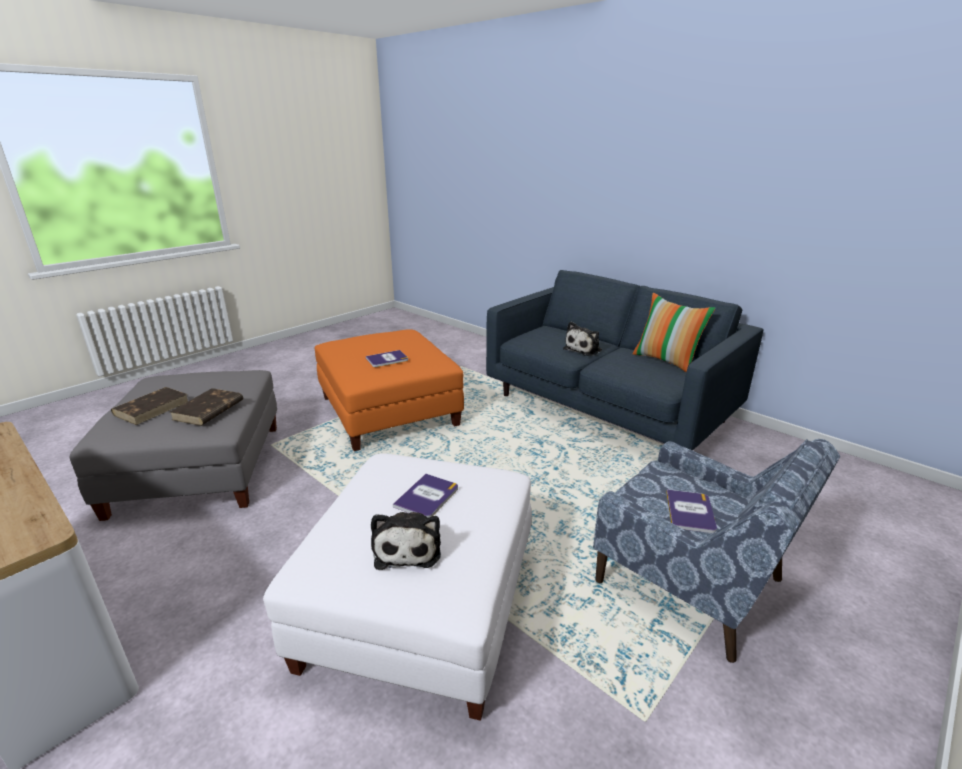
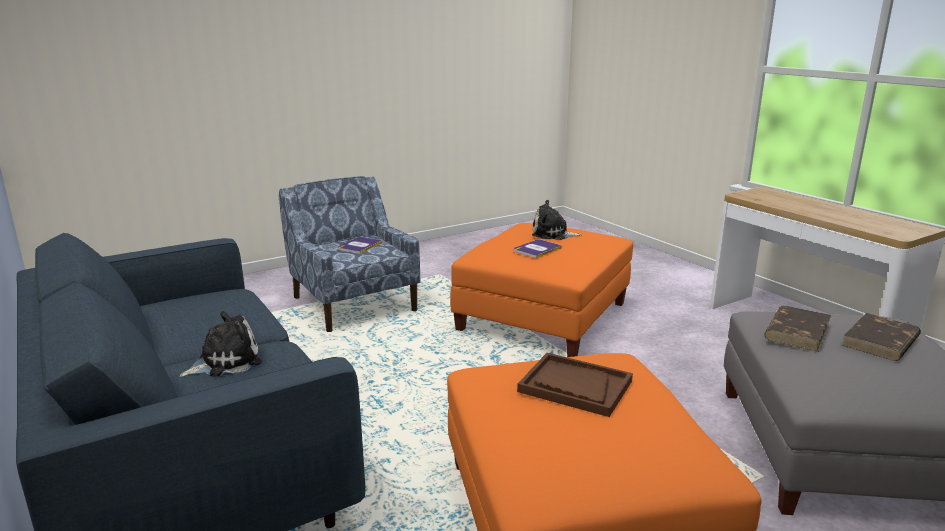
camera: 165 degrees left, 5 degrees down
white ottoman [263,453,532,721] -> orange ottoman [450,223,633,357]
book [366,350,408,367] -> brown tray [517,353,633,417]
plush toy [371,512,441,570] -> plush toy turned 90 degrees counterclockwise [532,200,582,240]
pillow [633,293,715,372] -> none

